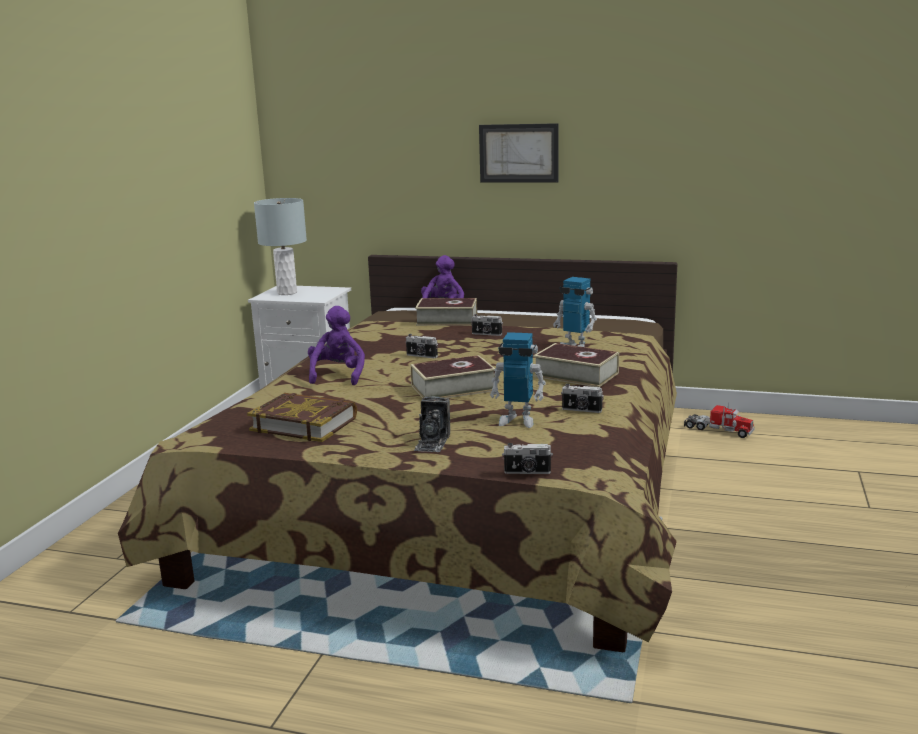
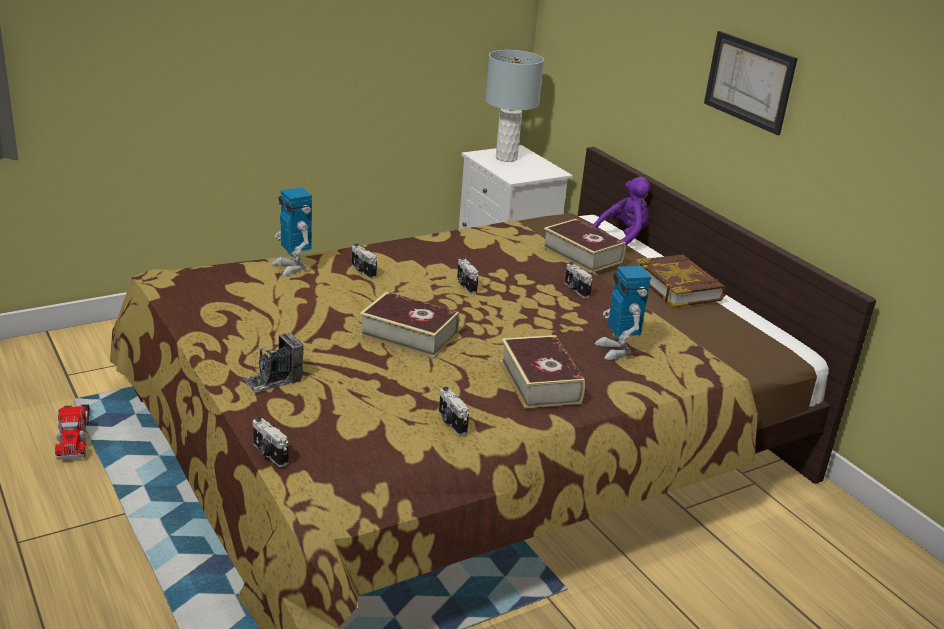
camera: 40 degrees right, 10 degrees up
book [247,393,357,442] -> book moved to [636,254,726,308]
purple plush toy [308,306,365,385] -> camera [352,243,377,279]
toy robot [490,332,546,428] -> toy robot moved to [272,187,312,276]
toy truck [684,403,755,438] -> toy truck moved to [55,404,90,460]

